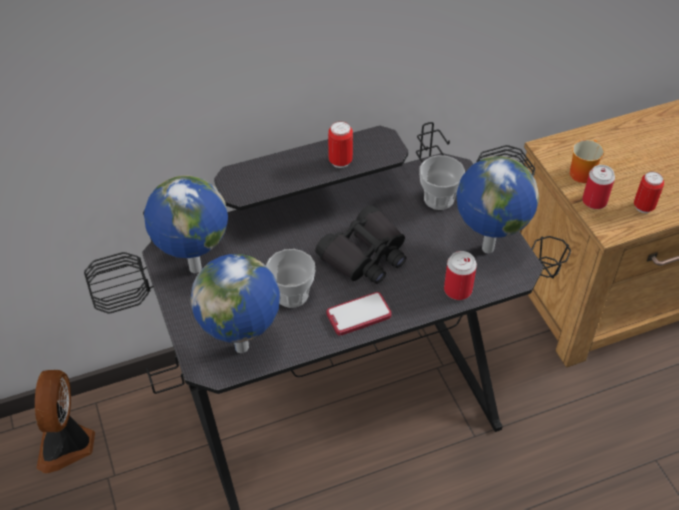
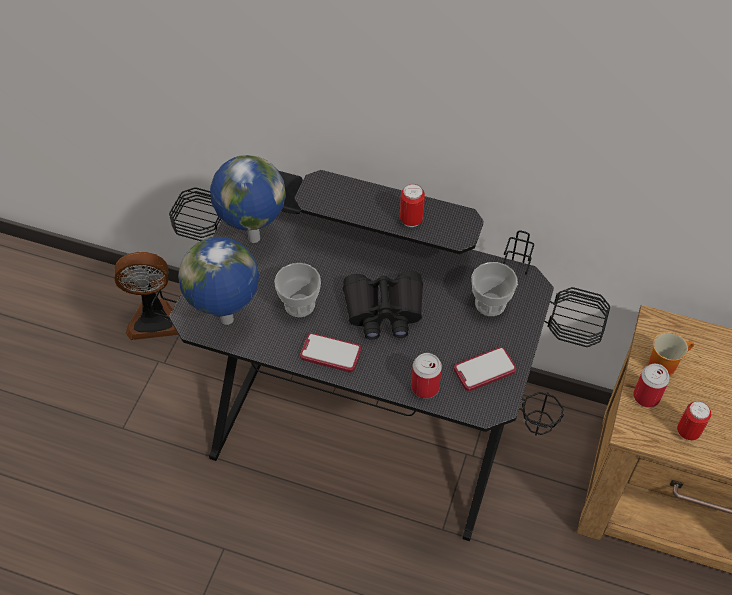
camera: 40 degrees right, 5 degrees up
fan [35,370,95,473] -> fan turned 135 degrees counterclockwise [115,252,178,340]
globe [456,156,539,253] -> phone [454,347,516,391]

